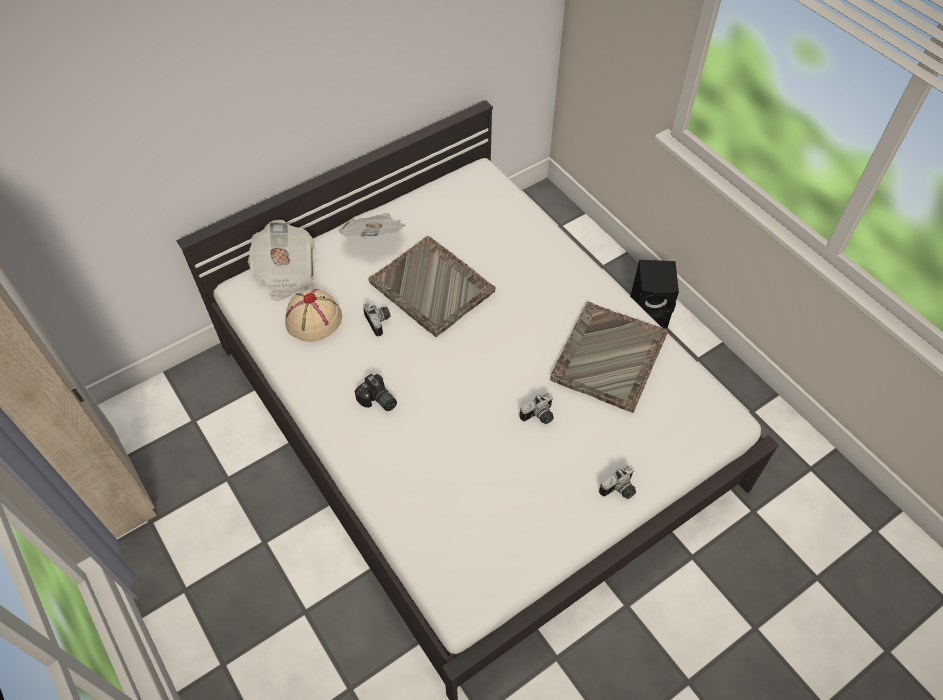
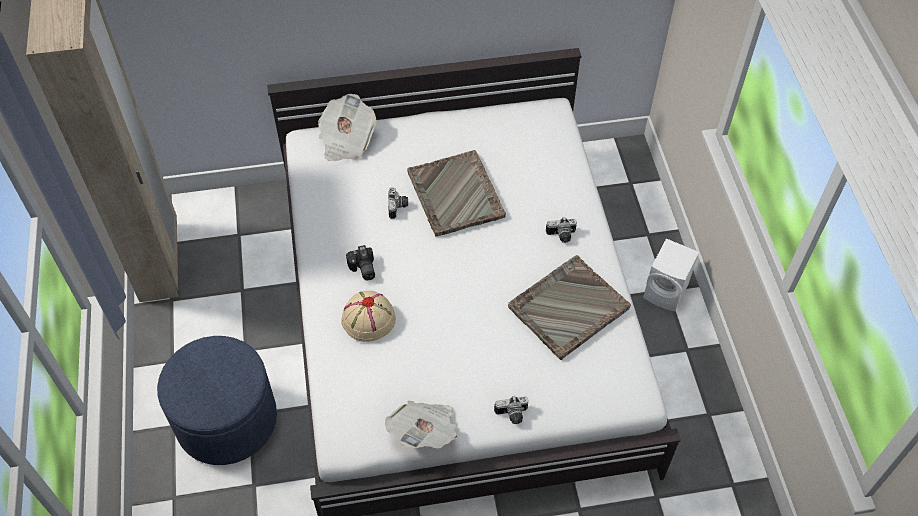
camera: 25 degrees right, 0 degrees up
beige hat [285,289,342,342] -> beige hat moved to [341,291,396,342]
newspaper [338,213,406,239] -> newspaper moved to [385,401,457,449]
camera [519,392,554,424] -> camera moved to [546,217,577,243]
black speaker [630,260,679,328] -> white speaker [643,239,699,311]
none -> blue ottoman [157,336,277,465]

